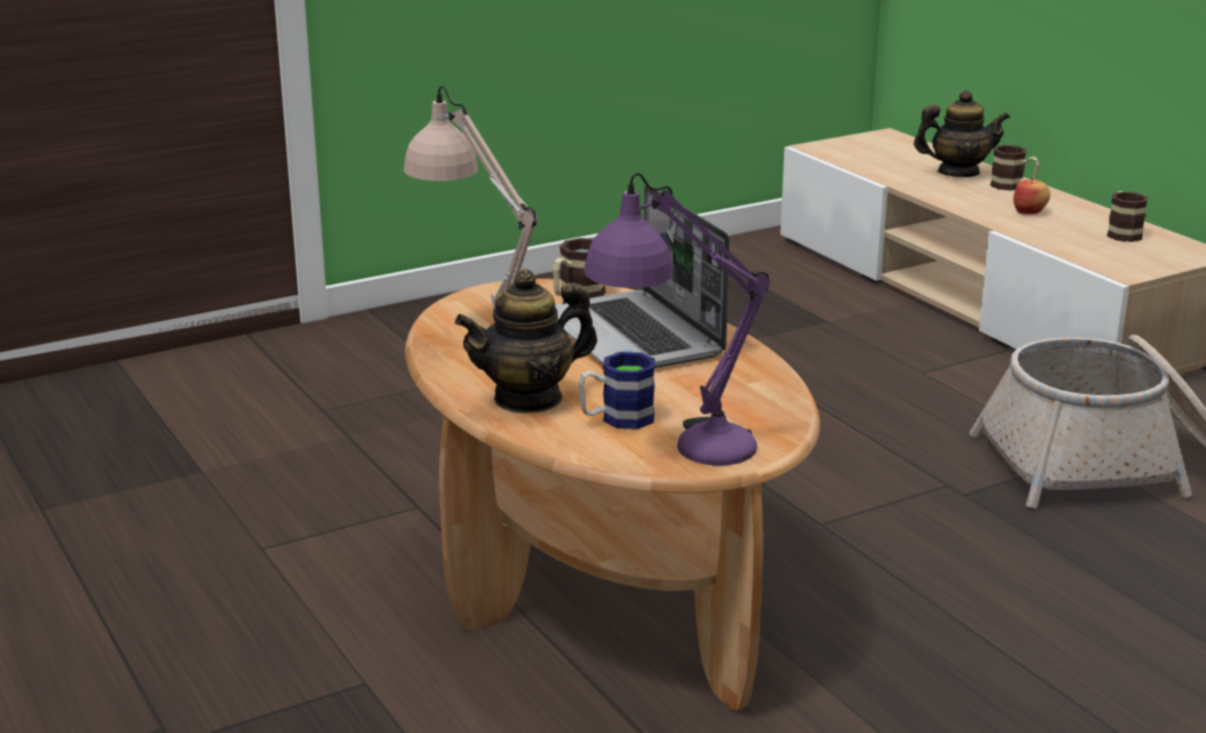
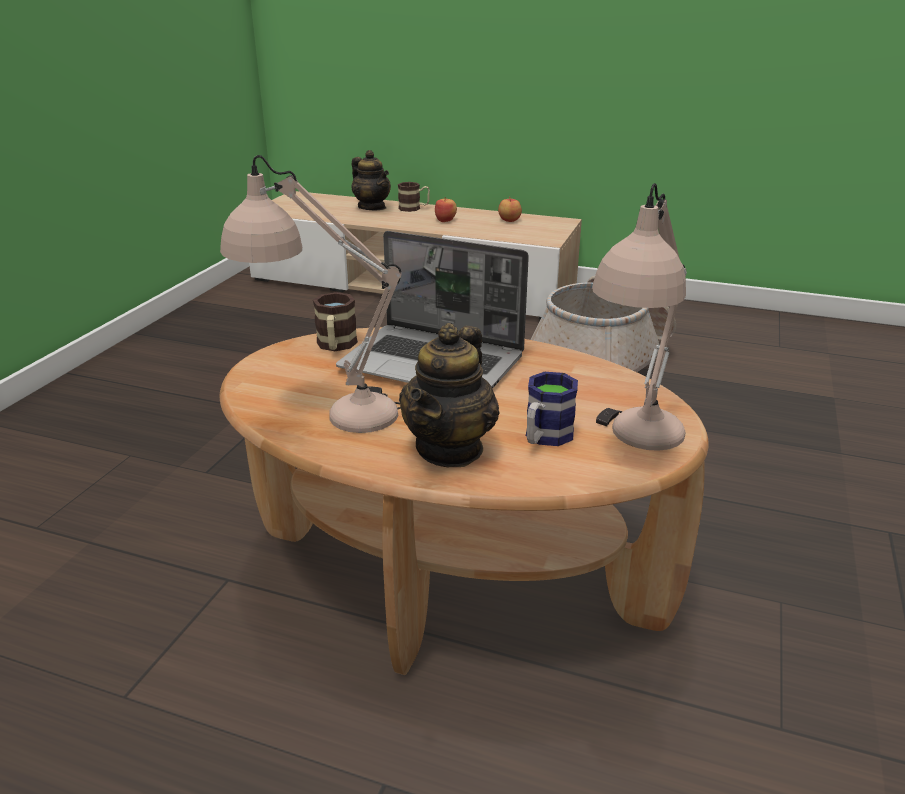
camera: 40 degrees left, 5 degrees up
purple table lamp [584,173,770,466] -> beige table lamp [592,183,687,451]
teapot [914,90,1010,177] -> teapot turned 90 degrees clockwise [352,150,391,210]
mug [1107,191,1148,242] -> apple [498,197,522,222]

